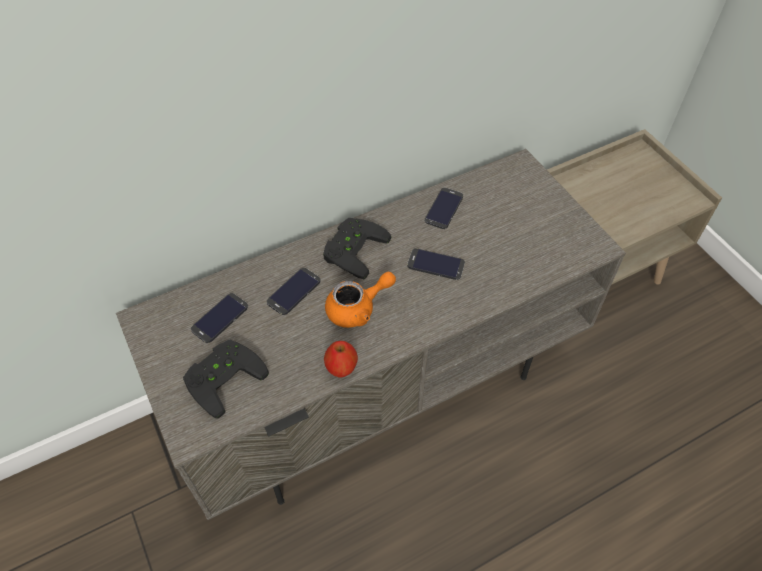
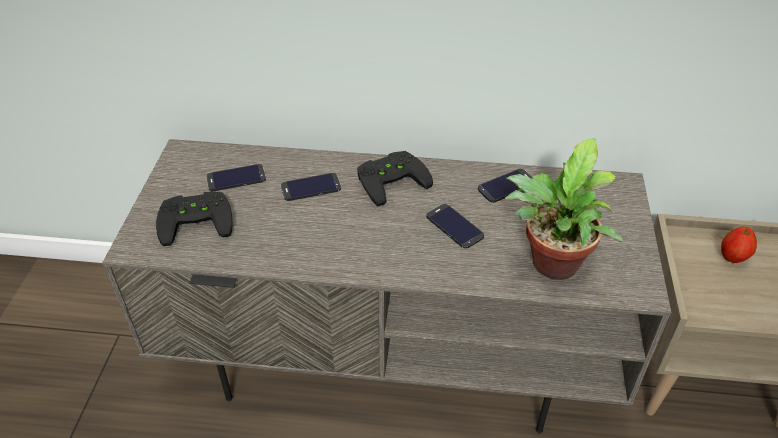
camera: 35 degrees right, 10 degrees down
apple [324,341,358,378] -> apple moved to [721,227,757,263]
orange teapot [325,272,396,328] -> none
none -> potted plant [505,138,623,280]

